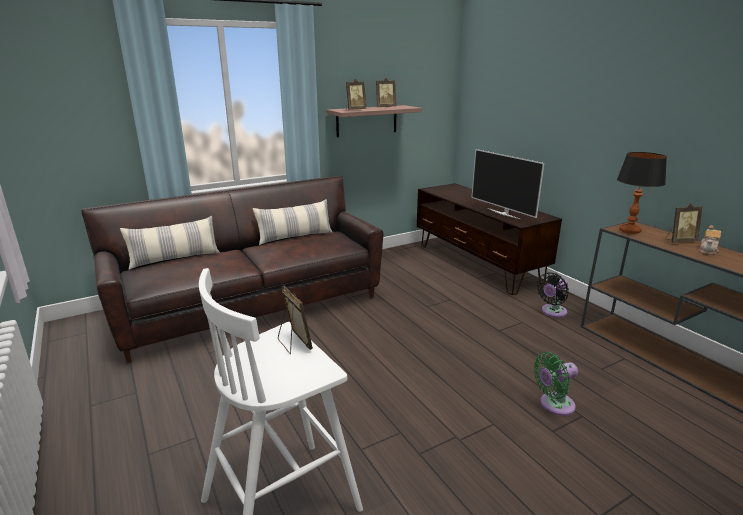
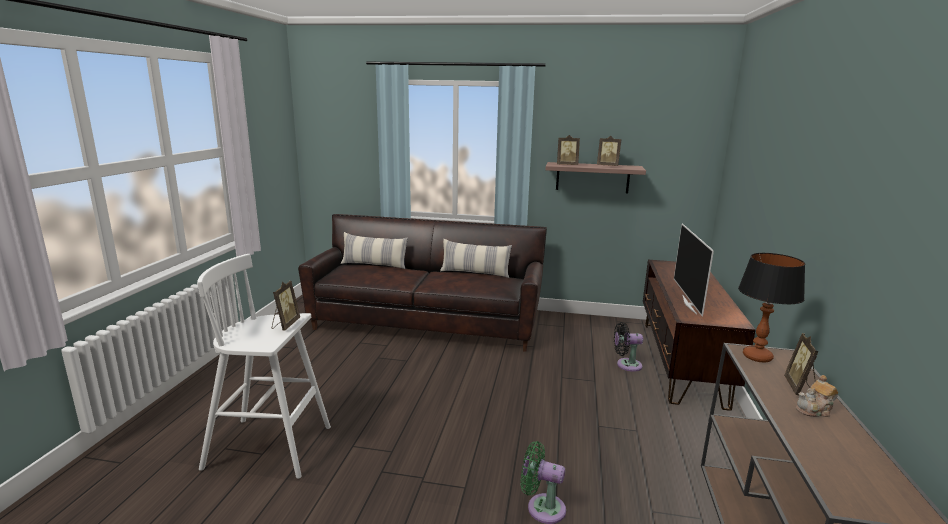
camera: 40 degrees right, 5 degrees down
black fan [537,273,569,318] -> black fan moved to [614,322,643,372]
picture frame [665,203,703,243] -> picture frame turned 75 degrees clockwise [784,333,819,395]

